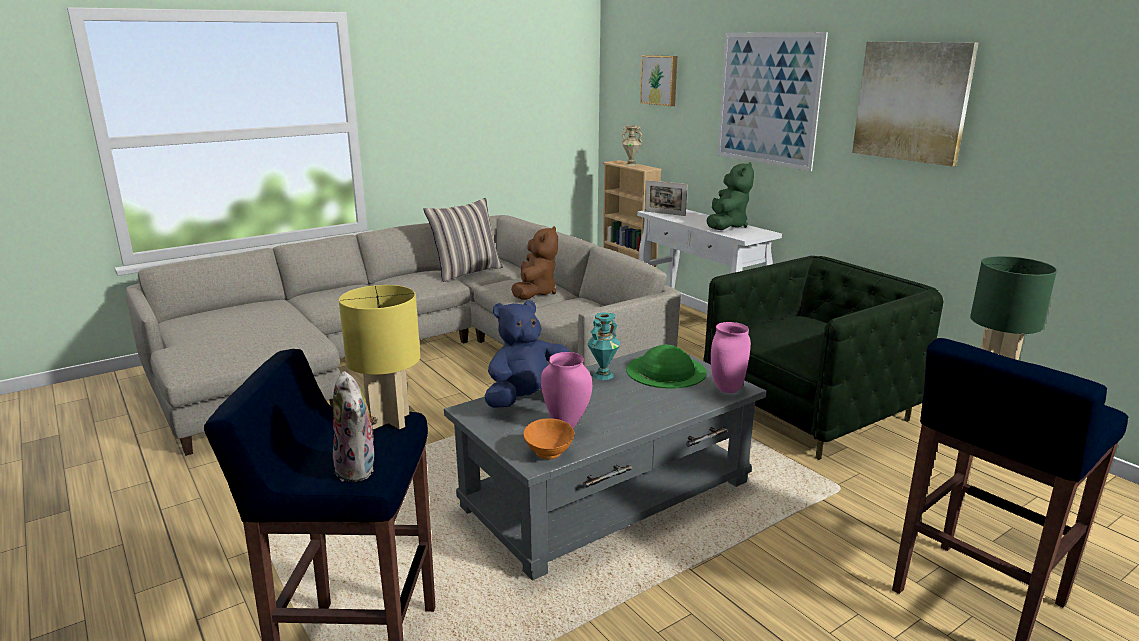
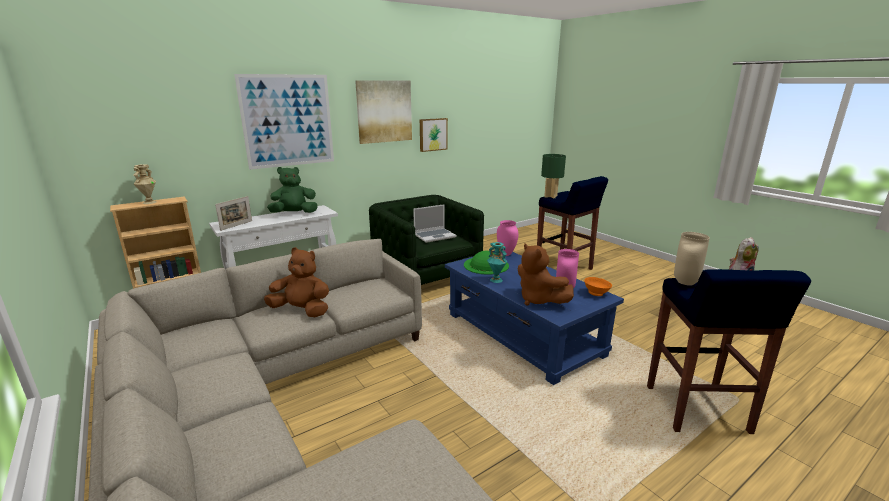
camera: 90 degrees left, 0 degrees up
yellow table lamp [339,285,420,429] -> beige vase [674,232,710,286]
pillow [424,198,503,282] -> none
grey coffee table [444,344,766,581] -> blue coffee table [445,251,624,385]
blue plush toy [485,300,569,408] -> brown plush toy [518,244,574,306]
picture [640,55,677,106] -> picture moved to [420,118,448,152]
green plush toy [706,162,754,230] -> green plush toy turned 45 degrees counterclockwise [267,167,318,213]
none -> laptop [413,204,457,243]

